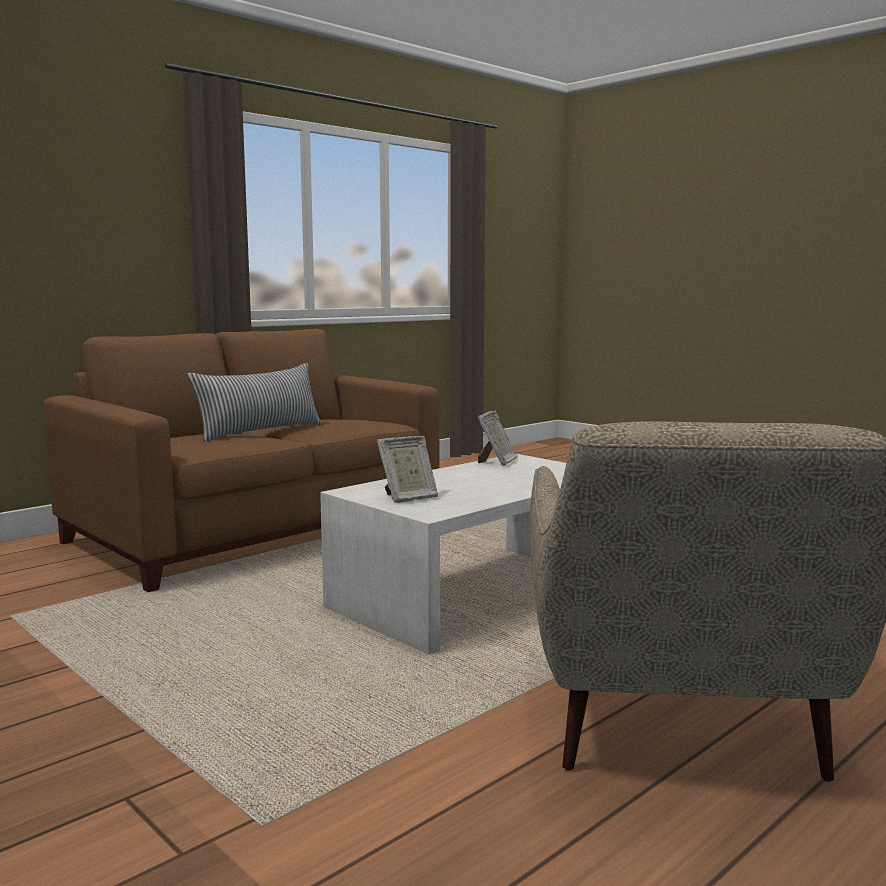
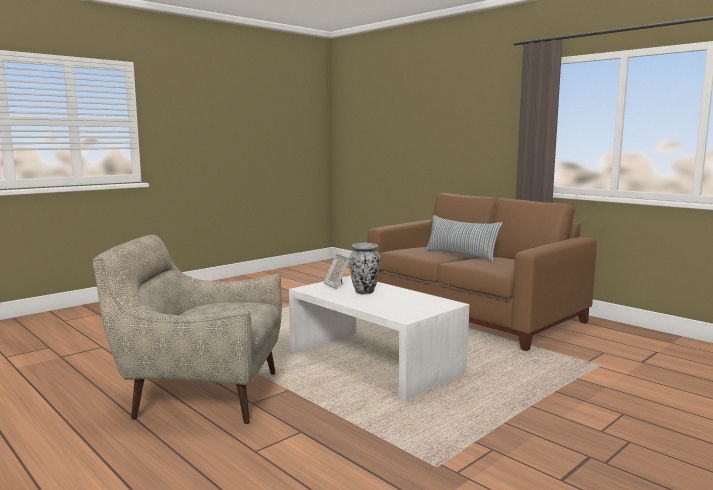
camera: 90 degrees right, 0 degrees up
picture frame [478,411,518,466] -> none
none -> vase [349,243,380,294]

